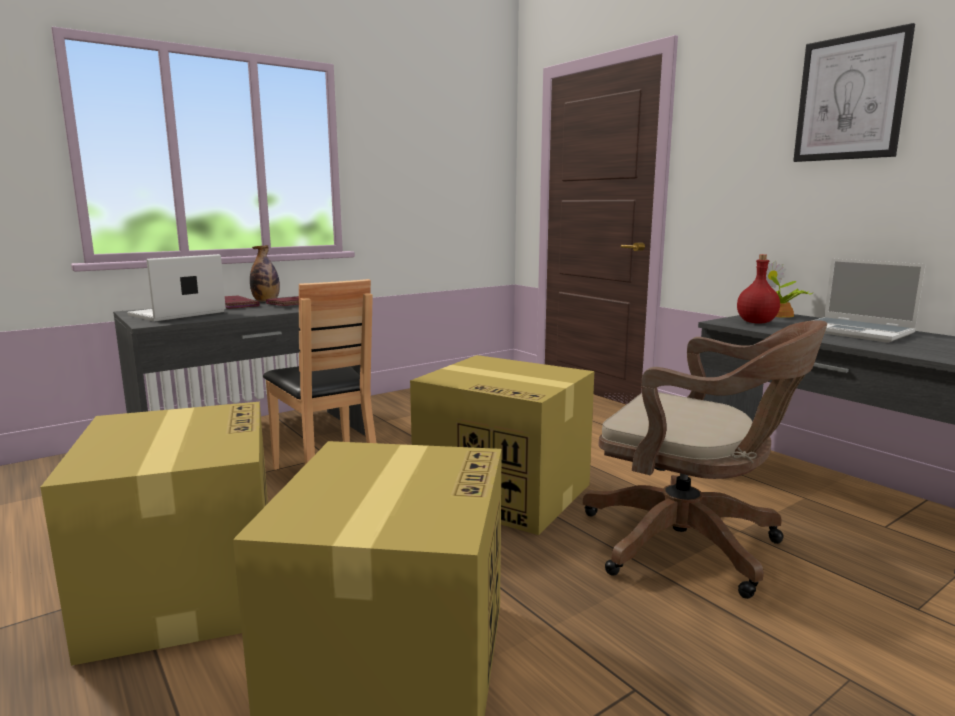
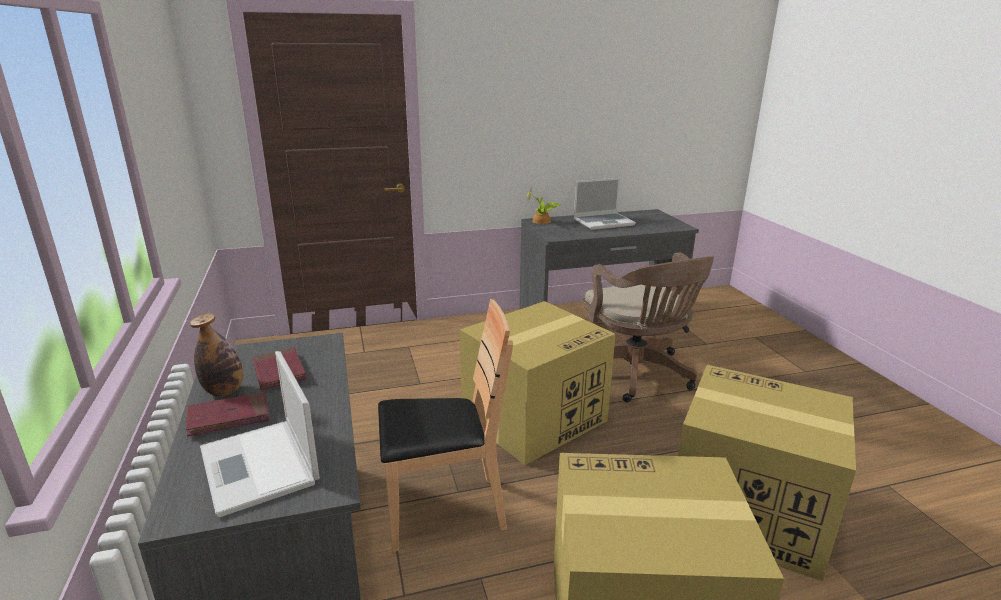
camera: 70 degrees left, 10 degrees up
brown office chair [583,320,827,599] -> brown office chair turned 105 degrees clockwise [582,252,714,403]
red bottle [737,254,780,323] -> none
picture [793,23,915,162] -> none

